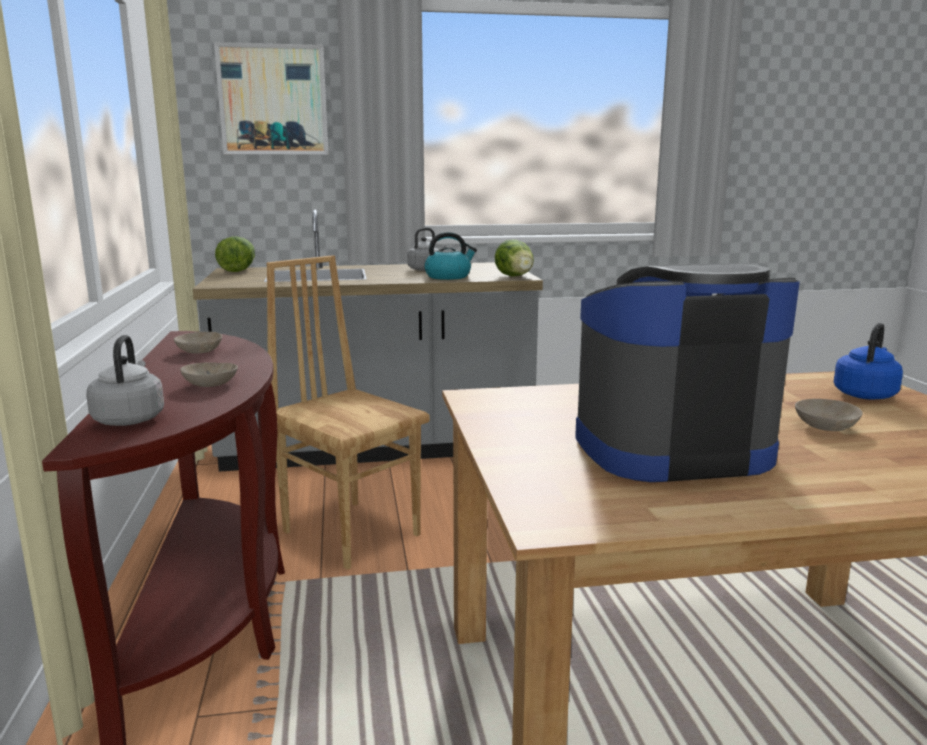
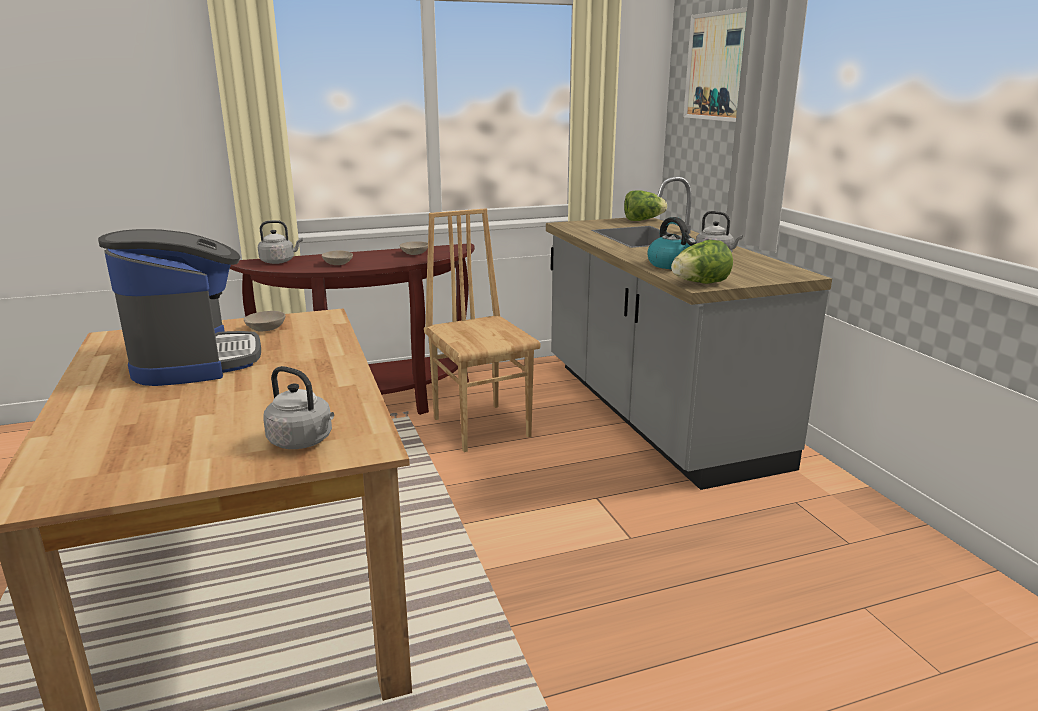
camera: 80 degrees right, 5 degrees up
brown chair [267,255,430,570] -> brown chair turned 60 degrees counterclockwise [424,208,540,452]
beige bowl [795,399,863,431] -> beige bowl moved to [244,311,285,332]
blue kettle [834,323,903,400] -> grey kettle [263,366,334,449]

